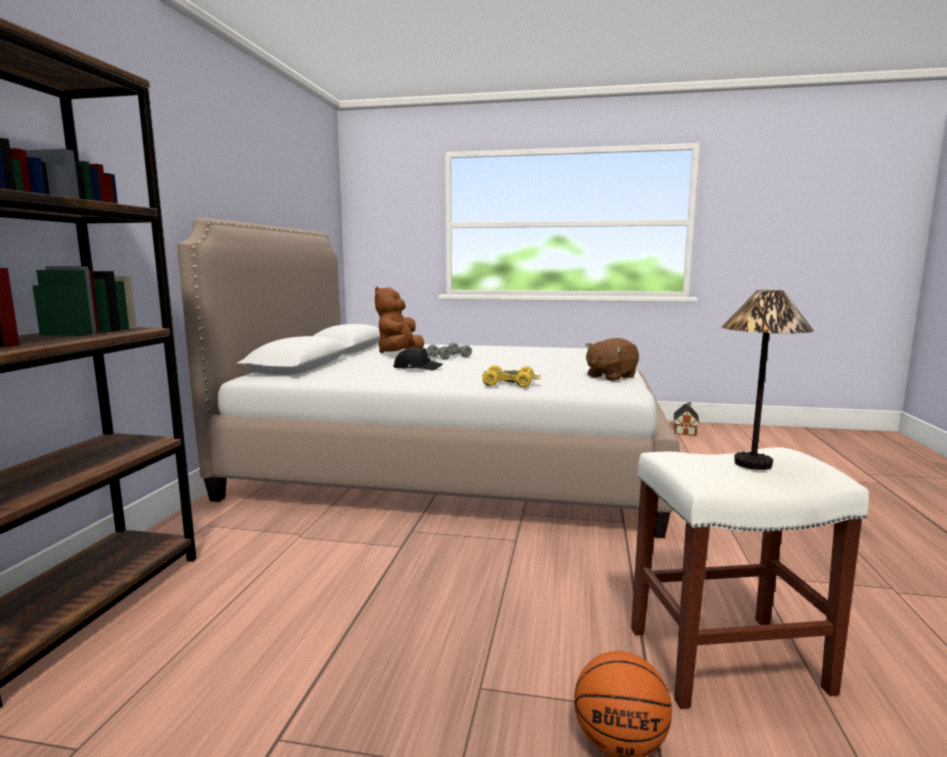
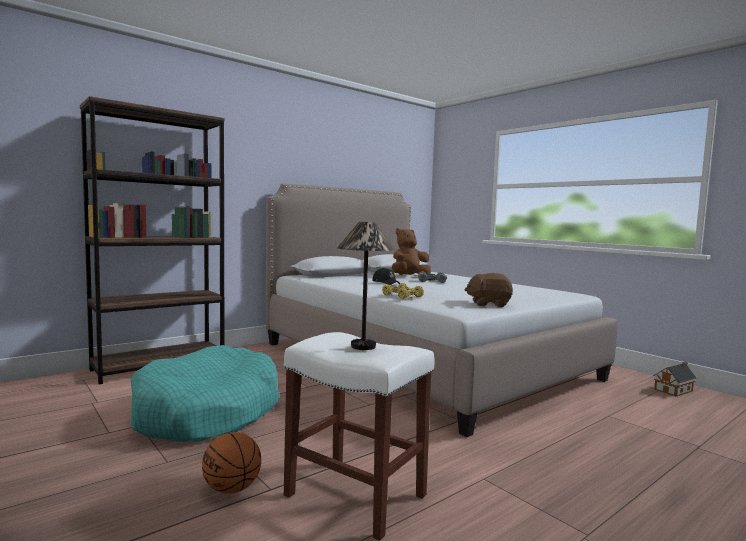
camera: 40 degrees right, 5 degrees down
none -> turquoise dog bed [130,345,279,442]

